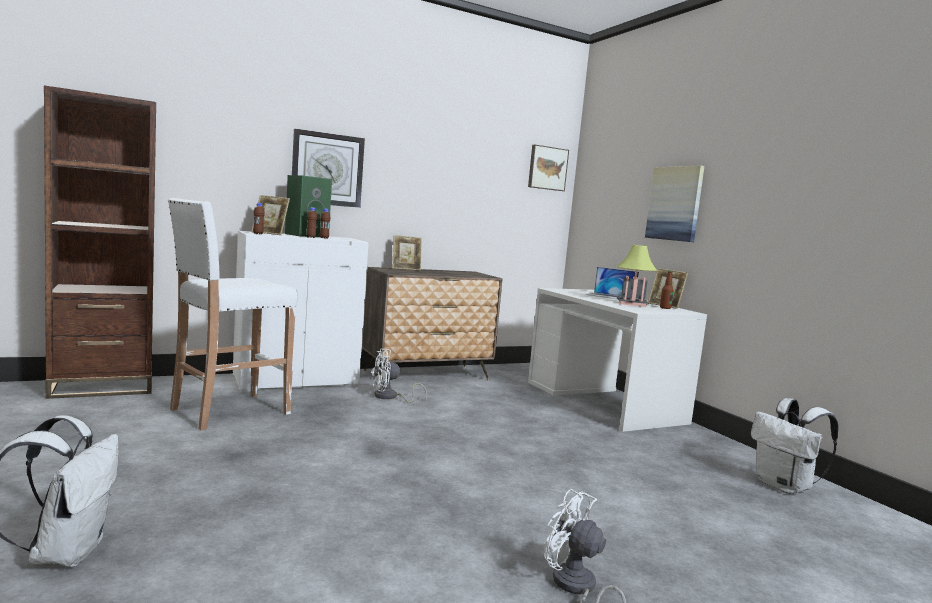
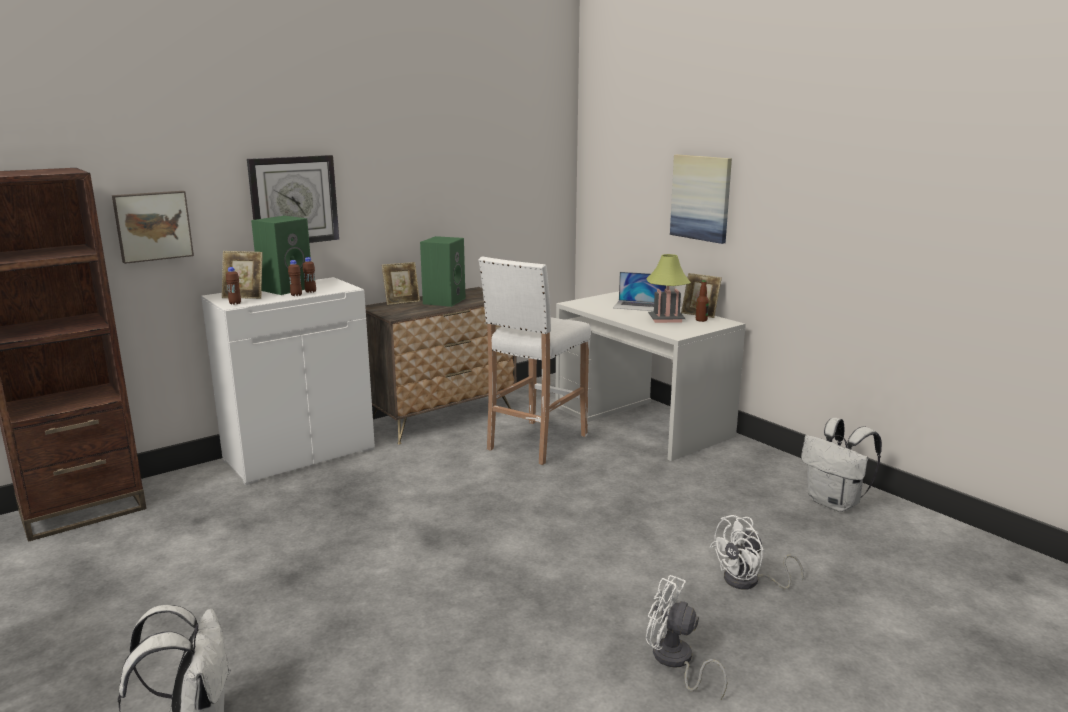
camera: 10 degrees left, 10 degrees up
white stool [168,198,298,430] -> white stool moved to [479,257,591,465]
white fan [371,349,427,403] -> white fan moved to [709,515,804,589]
picture [528,145,569,191] -> picture moved to [112,191,194,264]
none -> green speaker [420,236,466,307]

